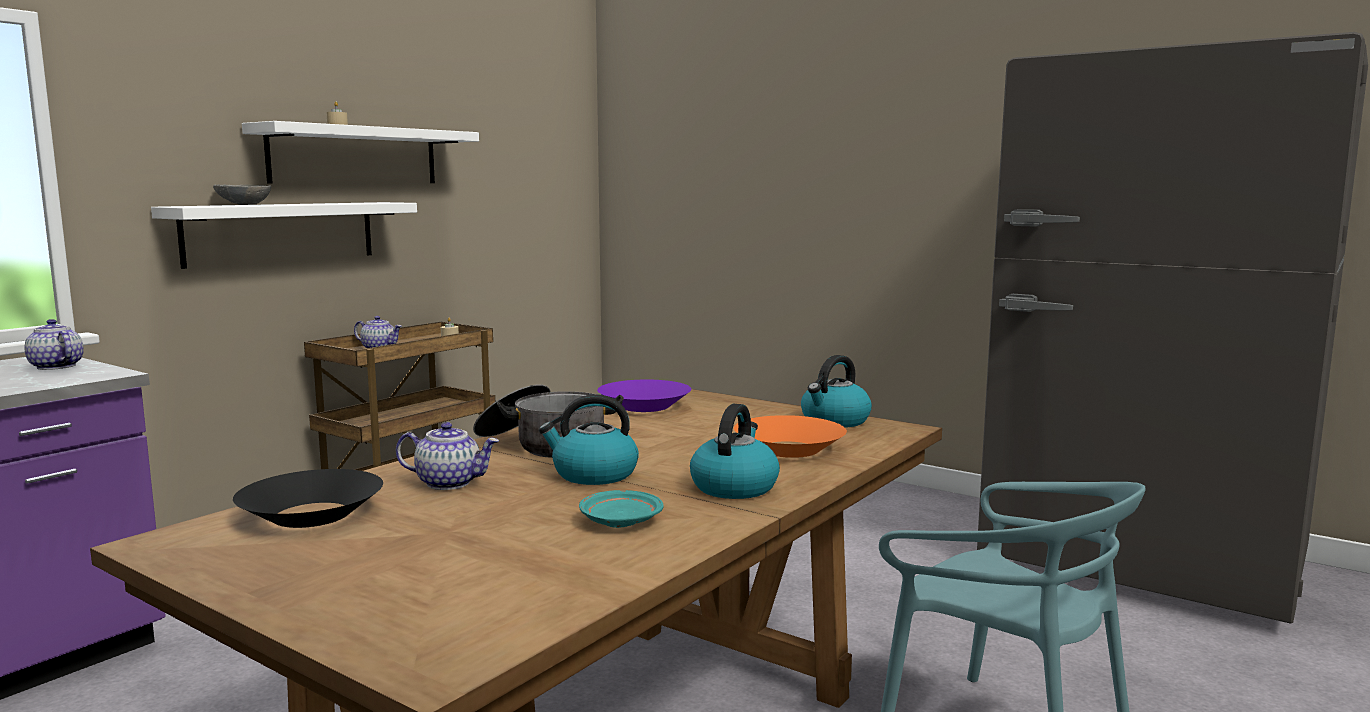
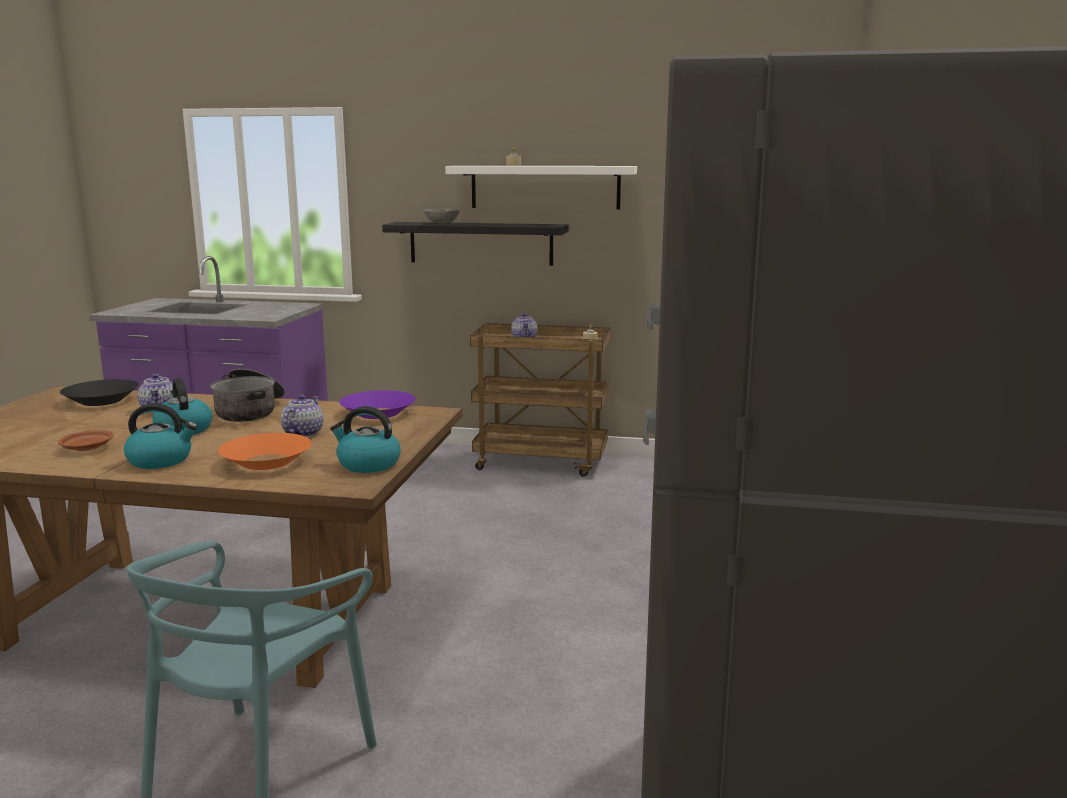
camera: 65 degrees right, 5 degrees up
teapot [25,319,84,370] -> teapot moved to [281,395,323,437]
white shelf [151,202,417,269] -> black shelf [382,222,569,266]
turquoise plate [579,490,663,528] -> brown plate [58,430,114,451]

